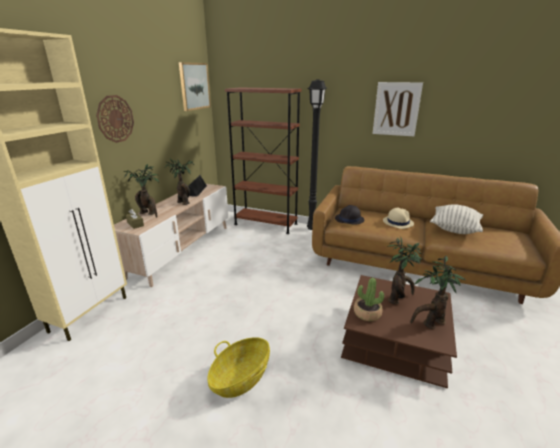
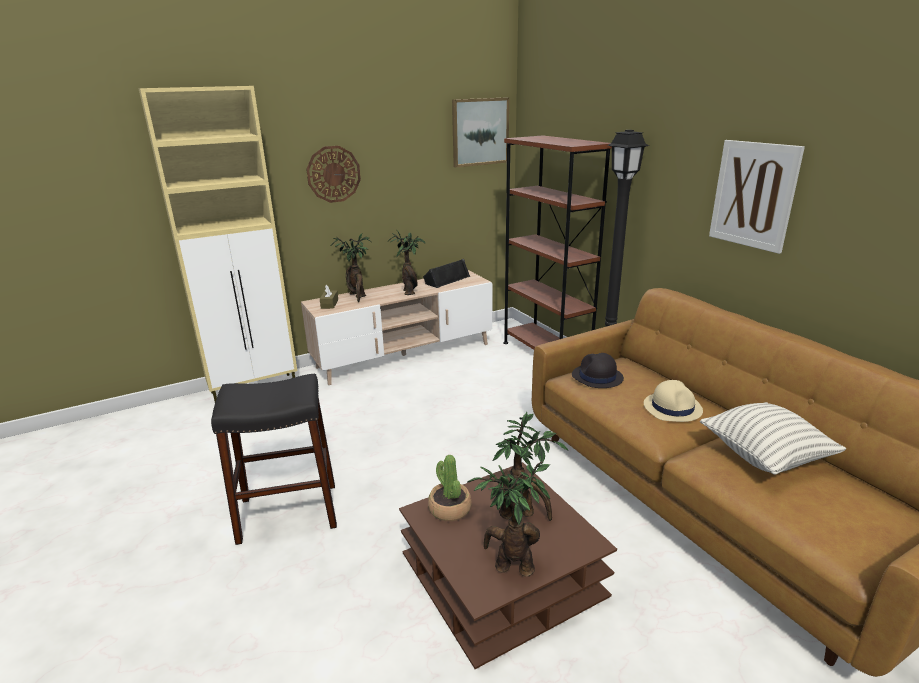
camera: 40 degrees right, 0 degrees up
basket [207,337,270,398] -> black stool [211,374,337,545]

